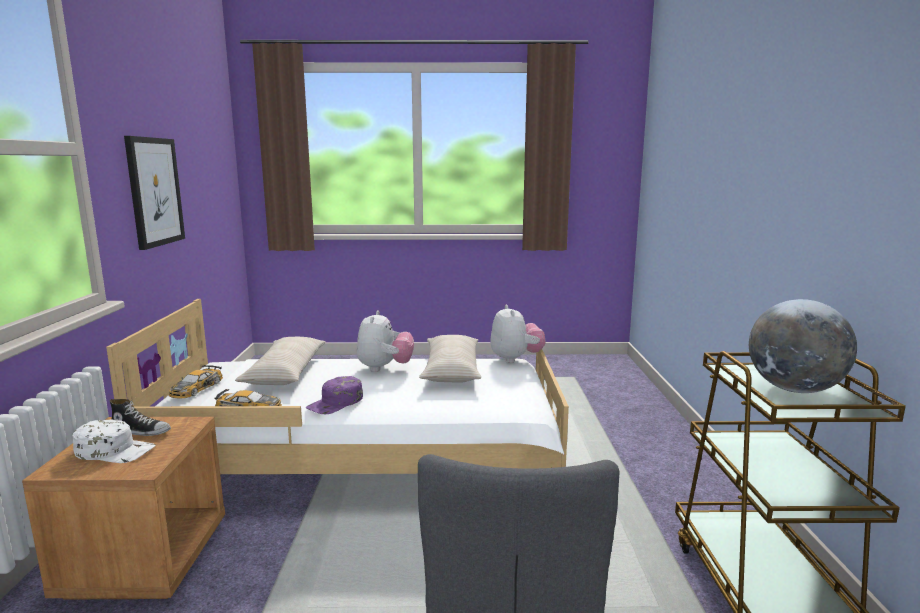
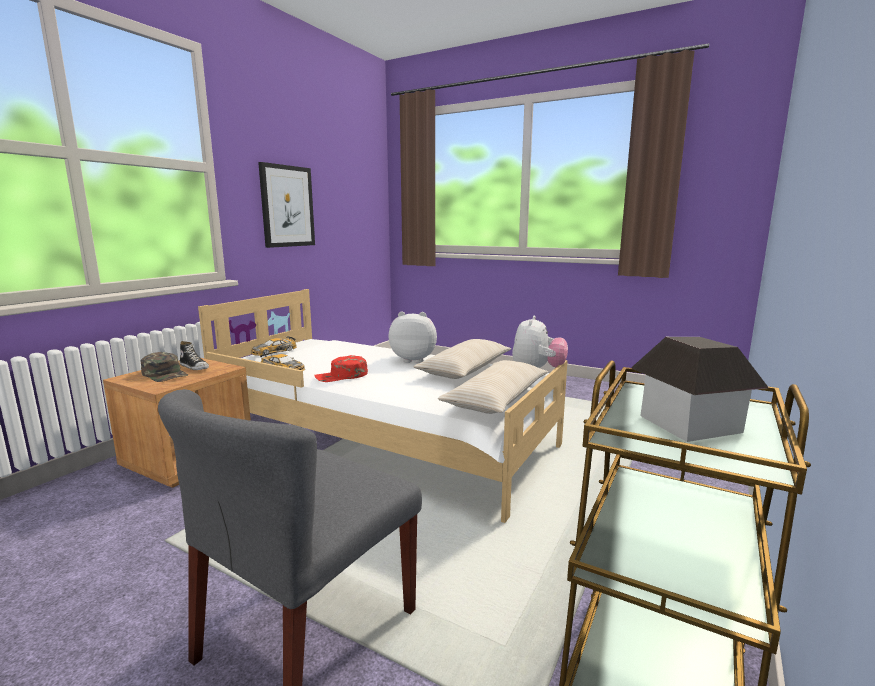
camera: 30 degrees right, 0 degrees up
white cap [72,419,156,463] -> green cap [140,352,188,382]
beige pillow [235,337,326,385] -> beige pillow moved to [438,360,548,414]
purple cap [306,376,363,414] -> red cap [314,355,368,382]
plush toy [357,310,414,372] -> plush toy turned 120 degrees counterclockwise [388,311,437,363]
globe [749,299,857,393] -> toy house [631,337,769,442]

